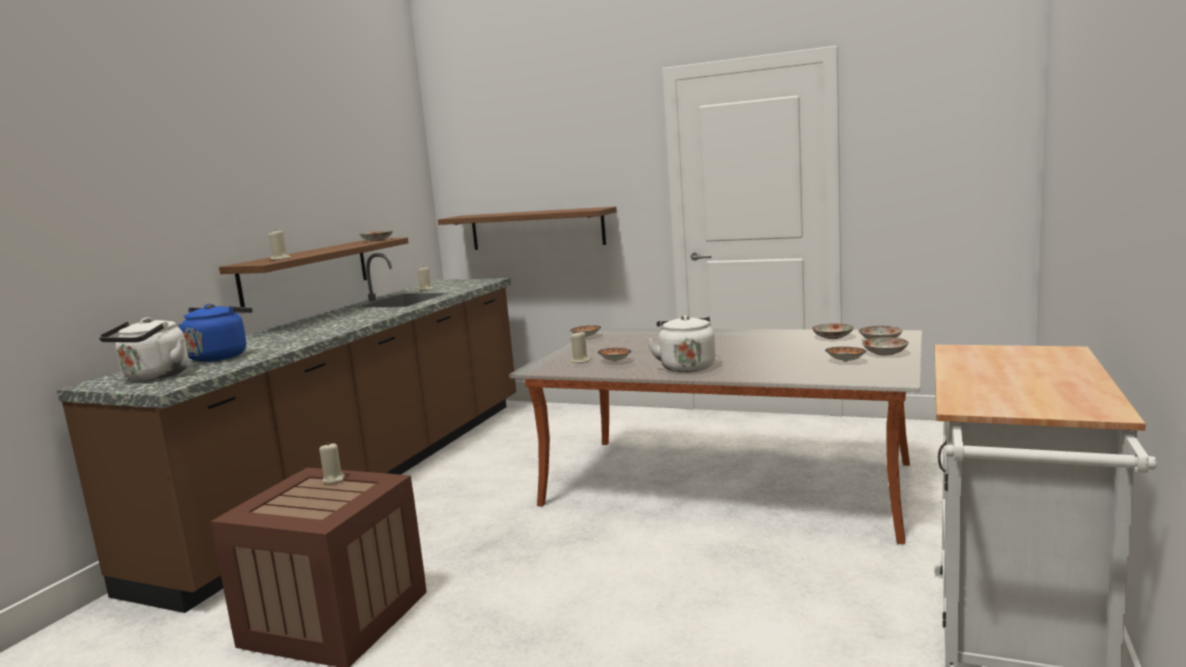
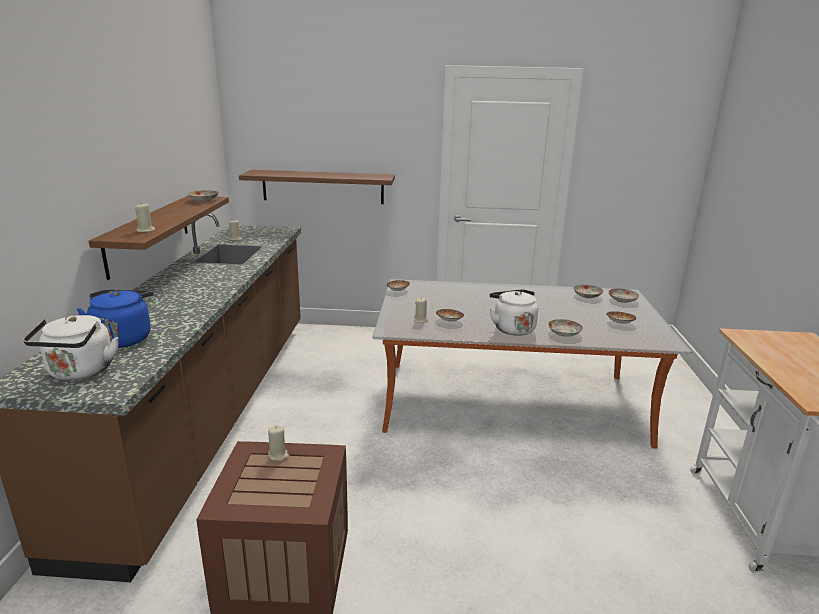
camera: 20 degrees left, 10 degrees up
plate [862,337,909,356] -> plate moved to [548,319,583,337]

